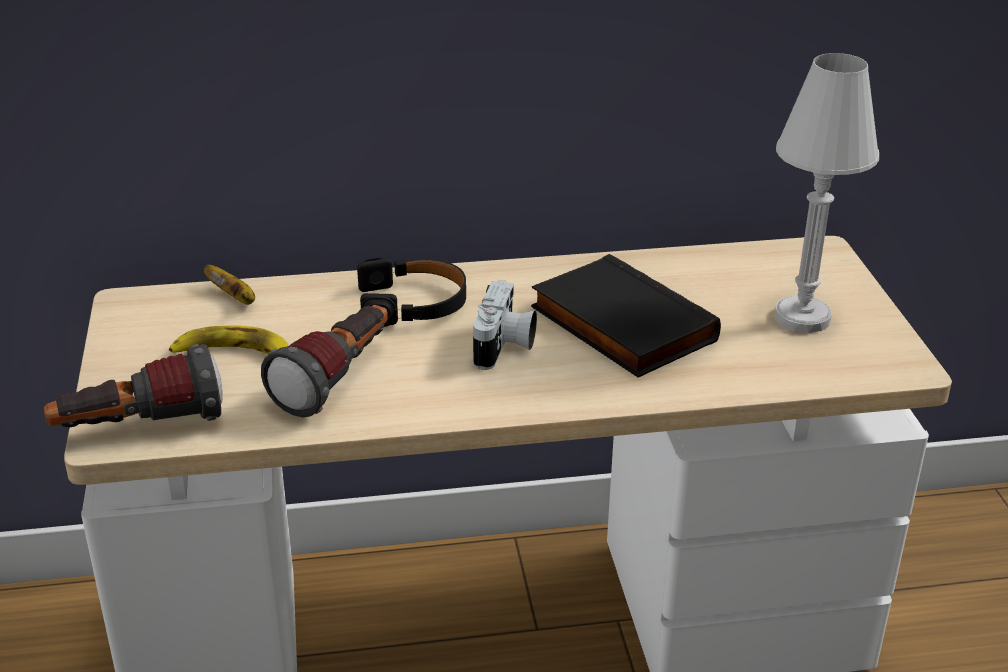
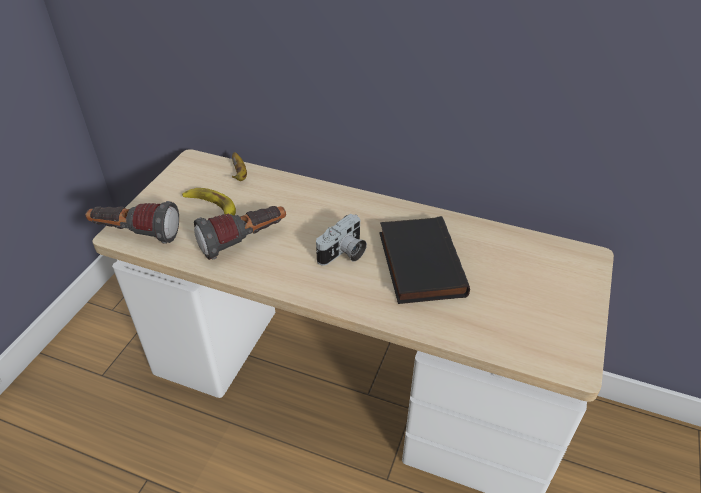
camera: 30 degrees right, 10 degrees up
black headphones [357,258,466,327] -> none
white table lamp [775,53,879,333] -> none

